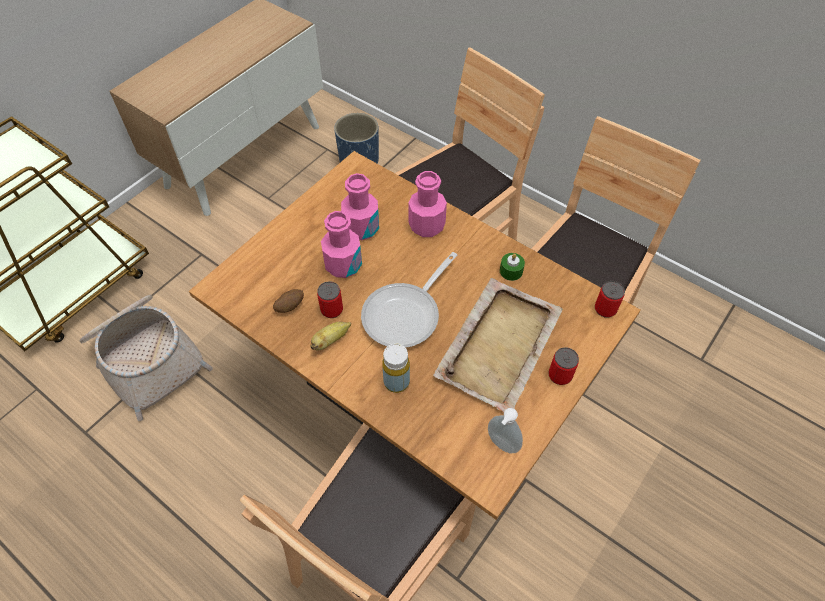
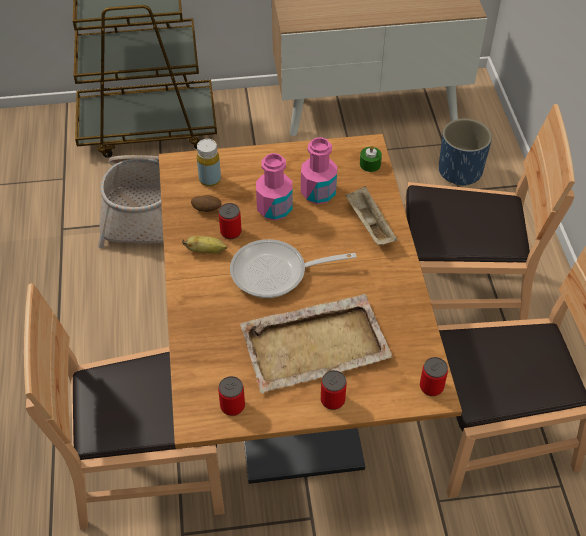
camera: 45 degrees right, 5 degrees down
yellow bottle [382,343,410,393] -> yellow bottle moved to [197,139,221,187]
pink bottle [408,171,447,237] -> beige tray [345,186,397,245]
soap dispenser [488,408,523,453] -> can [218,376,245,416]
green candle [500,253,525,281] -> green candle moved to [360,145,382,172]

